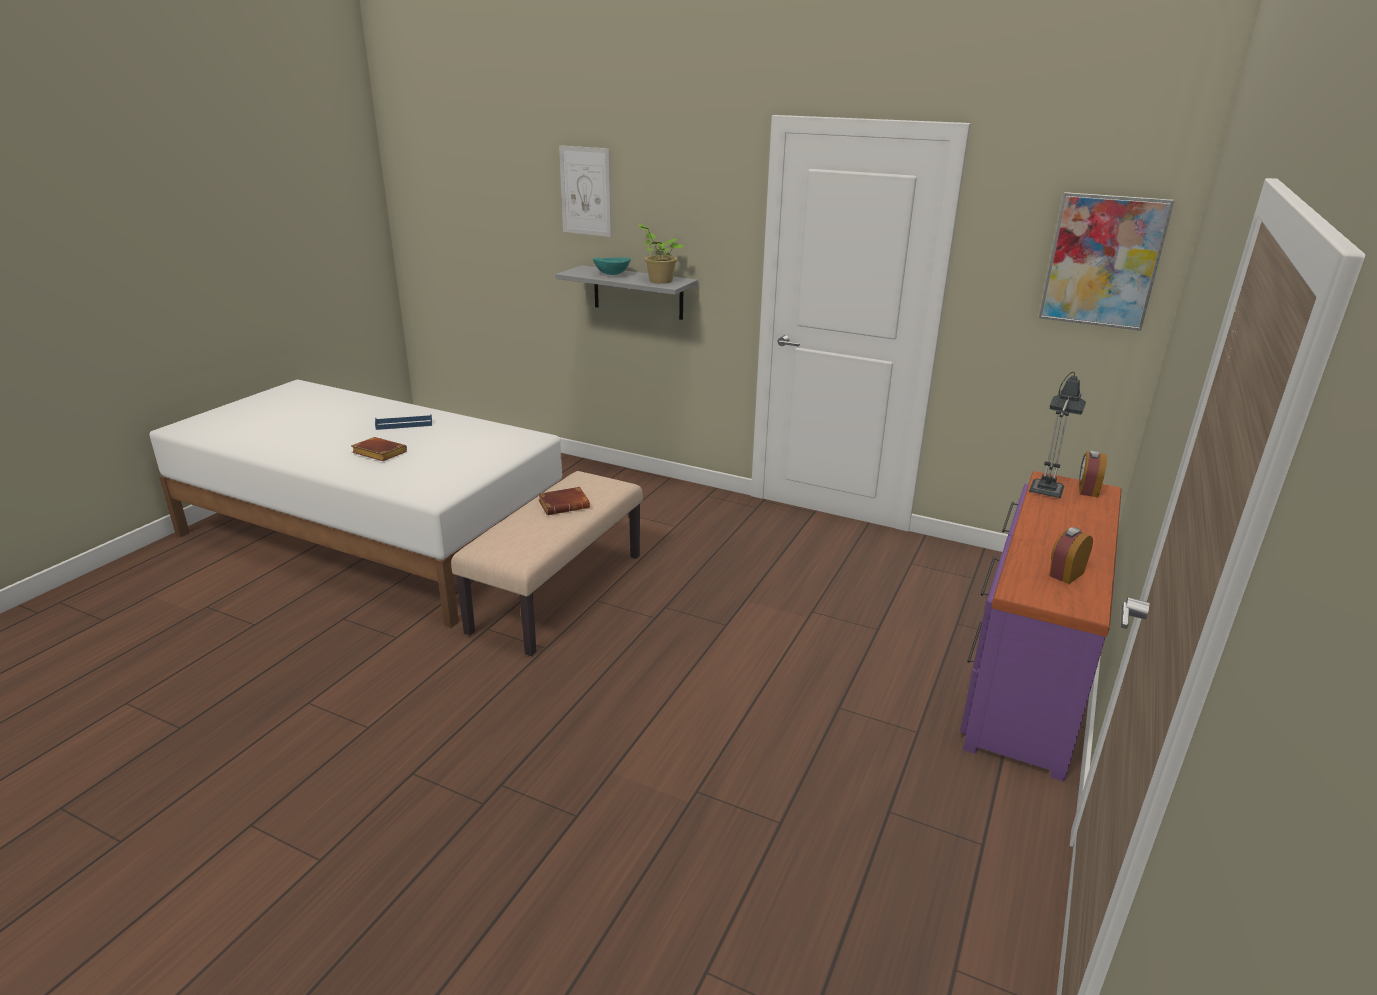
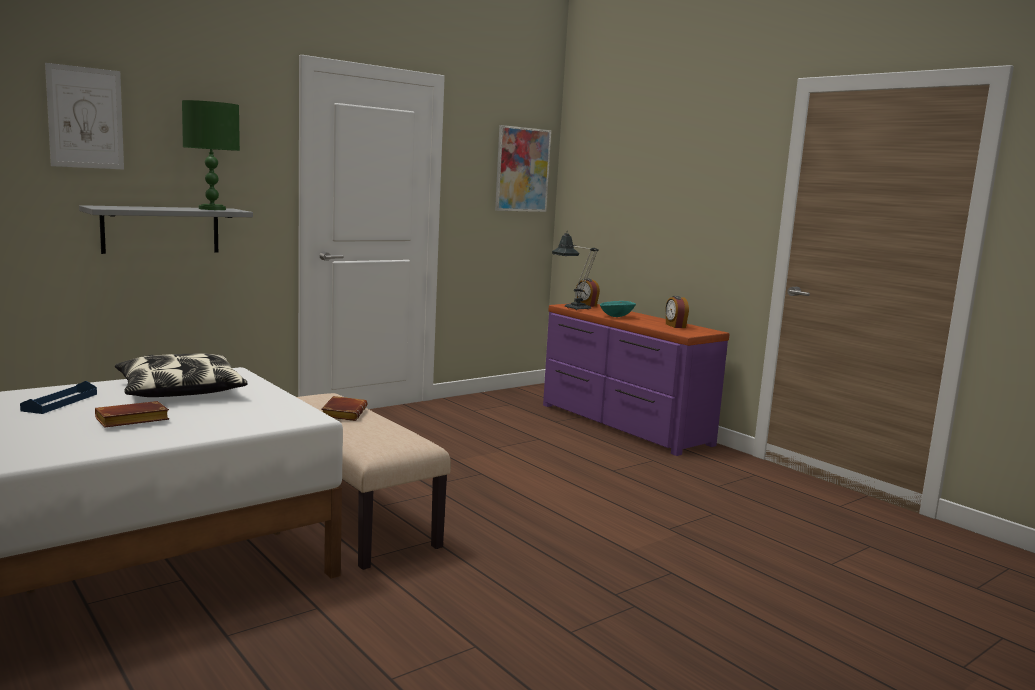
camera: 65 degrees left, 15 degrees down
turquoise bowl [593,257,631,275] -> turquoise bowl moved to [600,301,636,317]
potted plant [638,223,685,284] -> green table lamp [182,100,240,210]
none -> pillow [115,353,248,397]

